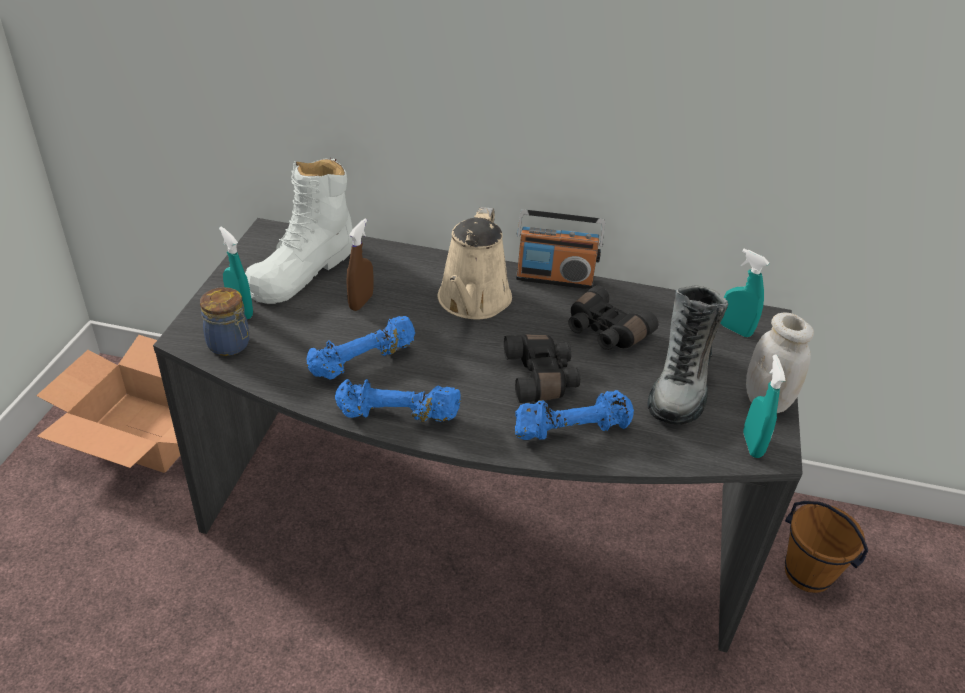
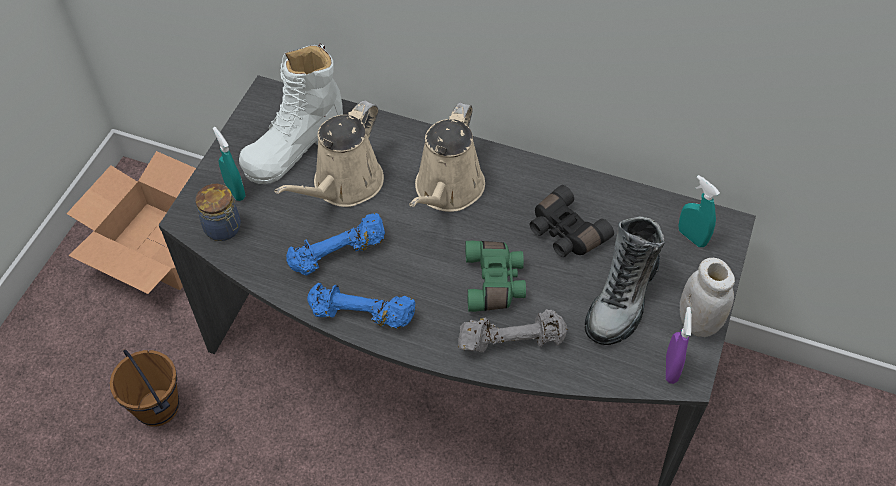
camera: 10 degrees right, 15 degrees up
brown spray bottle [346,219,373,311] -> beige watering can [274,100,384,207]
black binoculars [504,334,580,403] -> green binoculars [465,241,526,312]
blue dumbbell [515,390,634,440] -> grey dumbbell [458,309,568,353]
radio [516,209,605,289] -> none
turquoise spray bottle [743,355,786,458] -> purple spray bottle [666,307,692,384]
brown bucket [785,501,869,593] -> brown bucket moved to [110,349,179,427]

